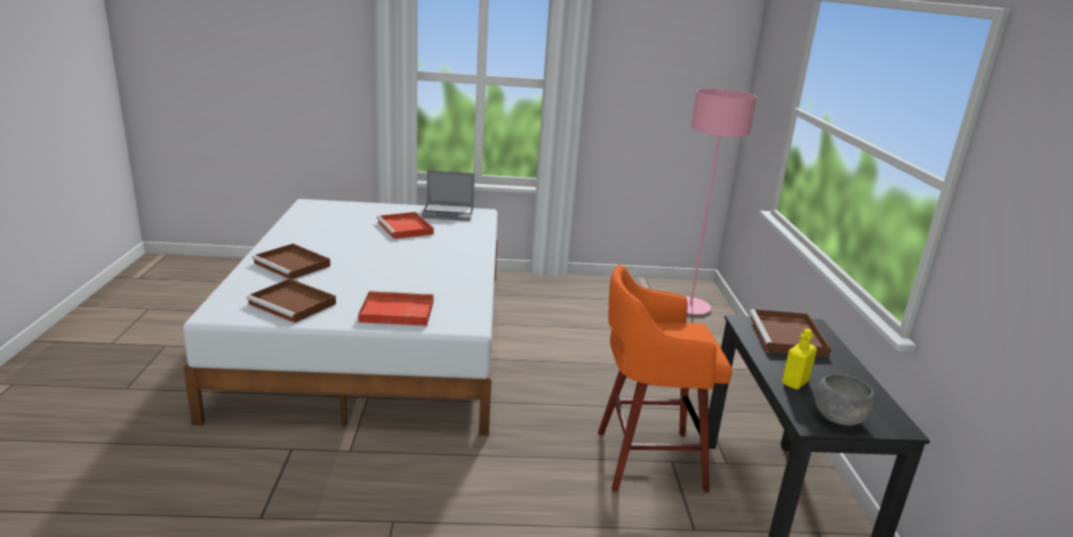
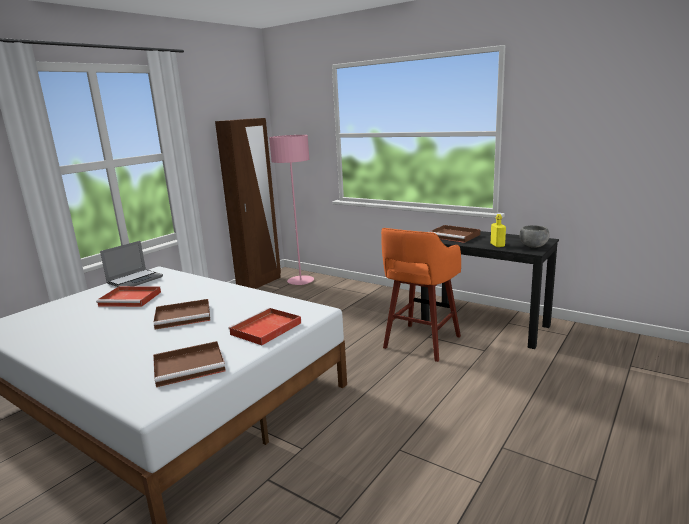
camera: 50 degrees left, 5 degrees down
brown tray [252,244,330,279] -> brown tray moved to [153,299,210,330]
none -> brown wardrobe [215,118,281,289]

